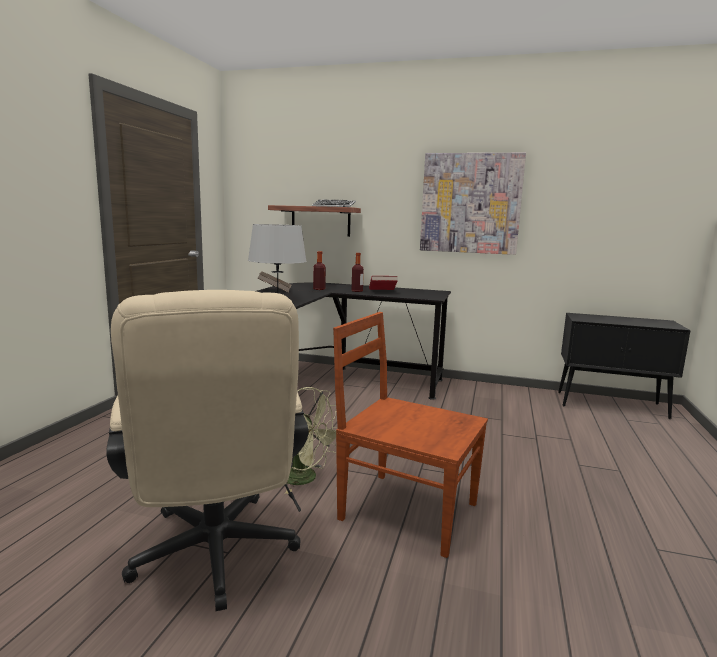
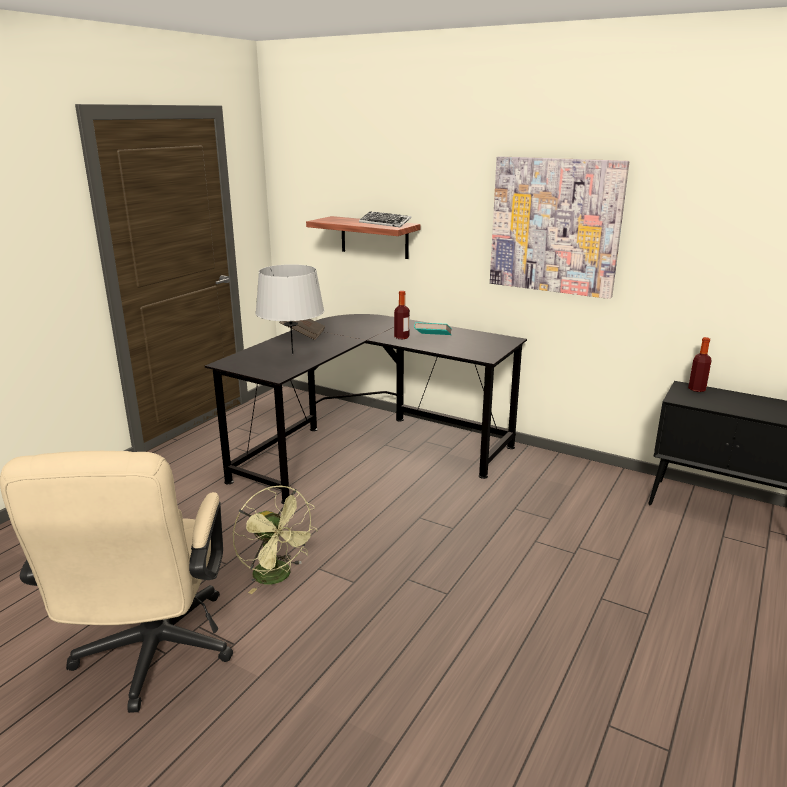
camera: 15 degrees right, 10 degrees up
bottle [313,251,326,290] -> bottle moved to [688,337,712,392]
brown chair [333,312,488,558] -> none
red book [369,276,398,290] -> turquoise book [414,322,451,335]

